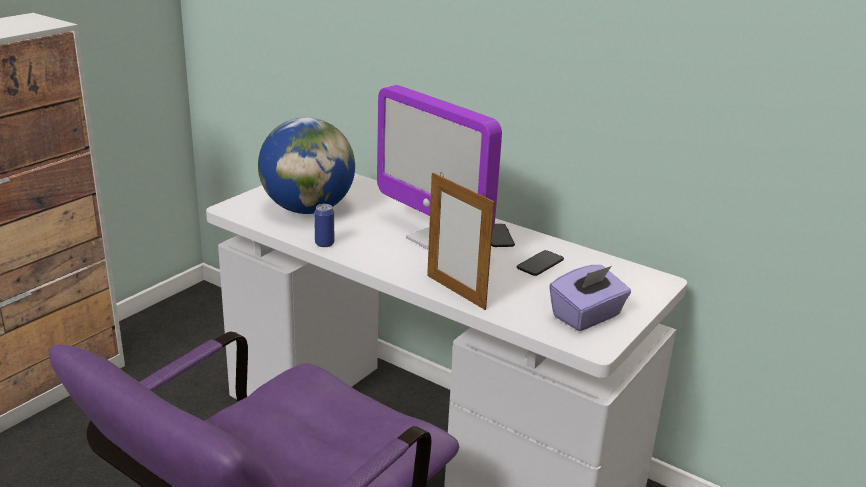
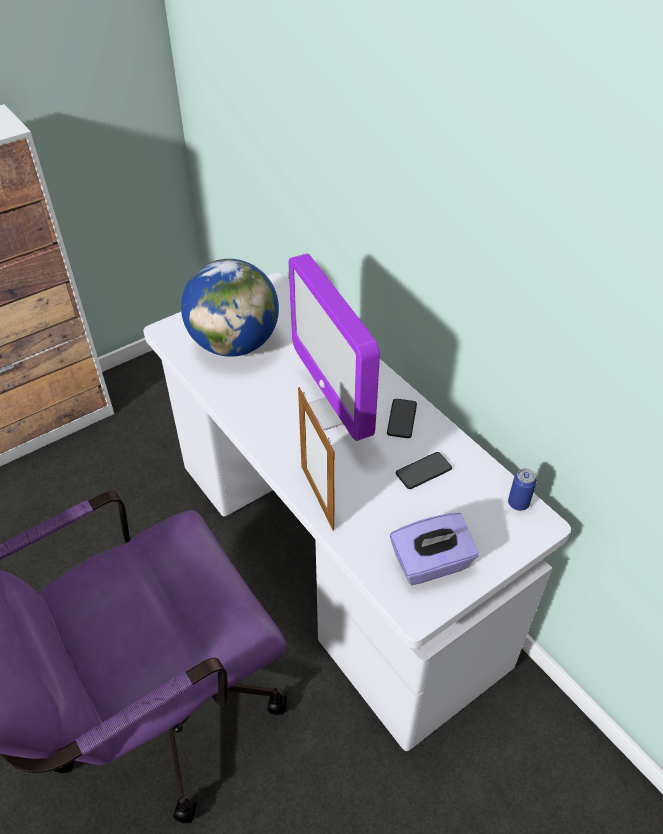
camera: 20 degrees right, 20 degrees up
can [314,204,334,247] -> can moved to [508,468,537,511]

